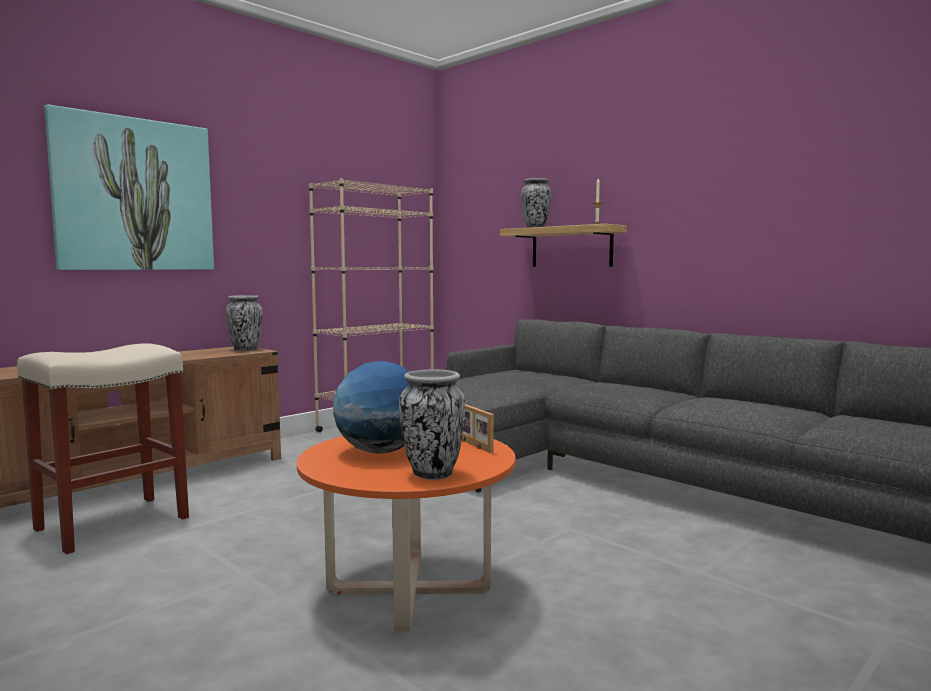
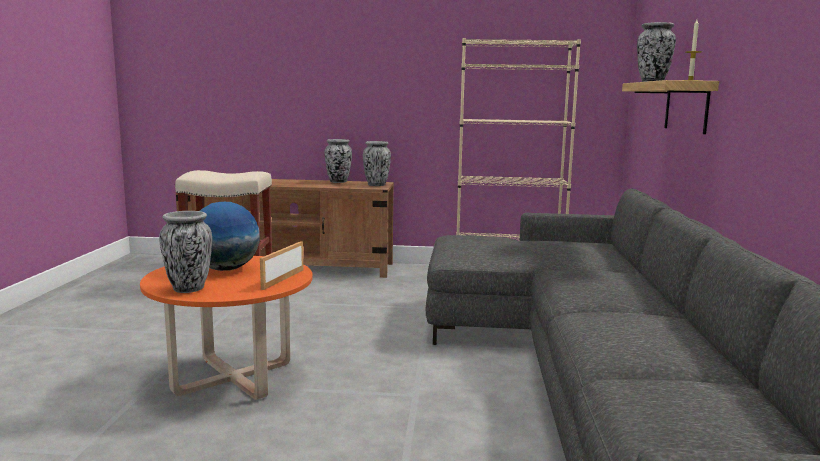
camera: 50 degrees right, 5 degrees up
picture [44,104,214,270] -> none
none -> vase [325,139,352,183]

